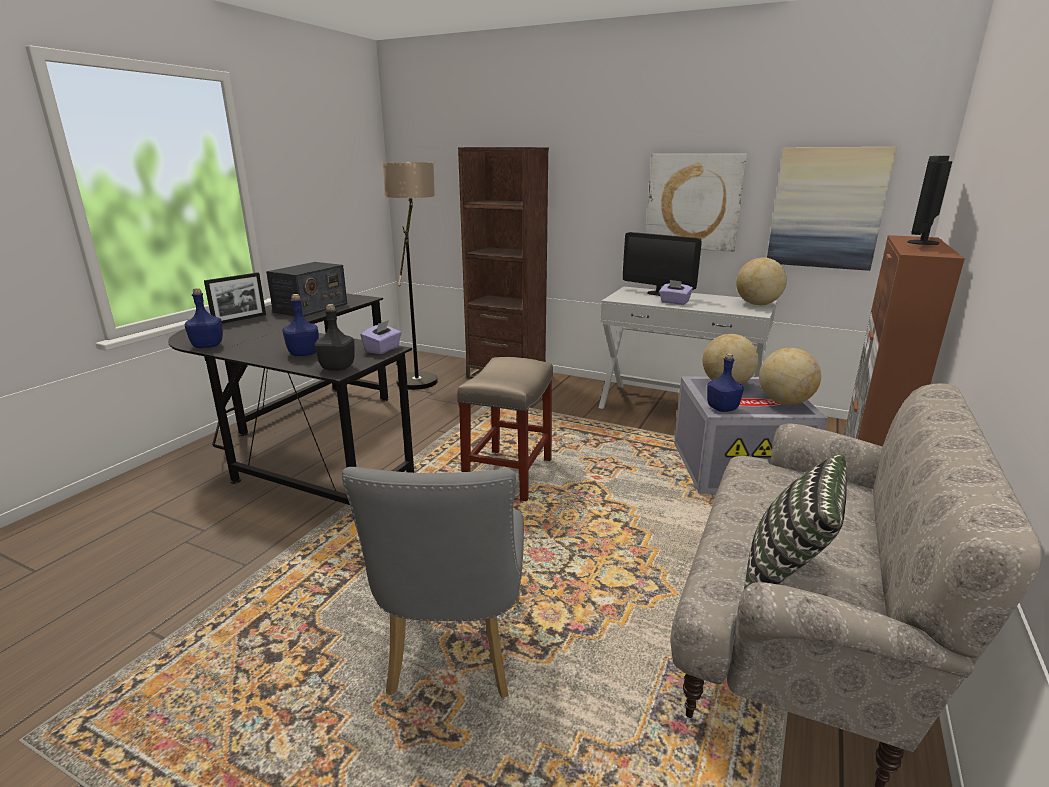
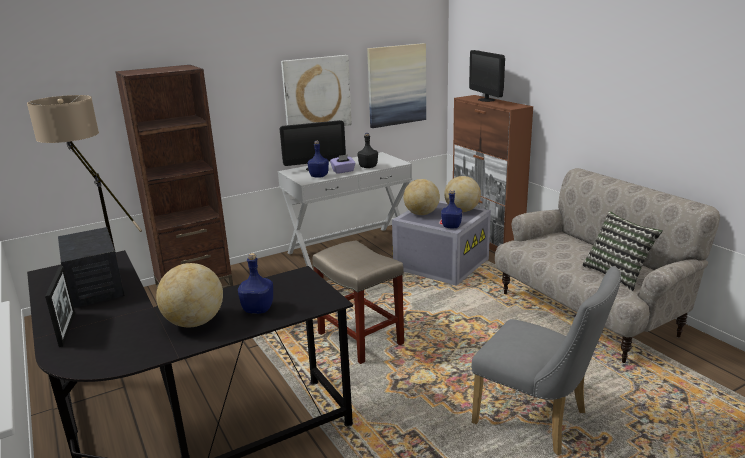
camera: 55 degrees left, 0 degrees up
blue bottle [185,288,223,348] -> blue bottle moved to [308,141,329,178]
black bottle [315,304,355,371] -> black bottle moved to [357,133,378,168]
purple tissue box [360,320,402,354] -> none
globe [736,258,787,305] -> globe moved to [156,263,223,328]

